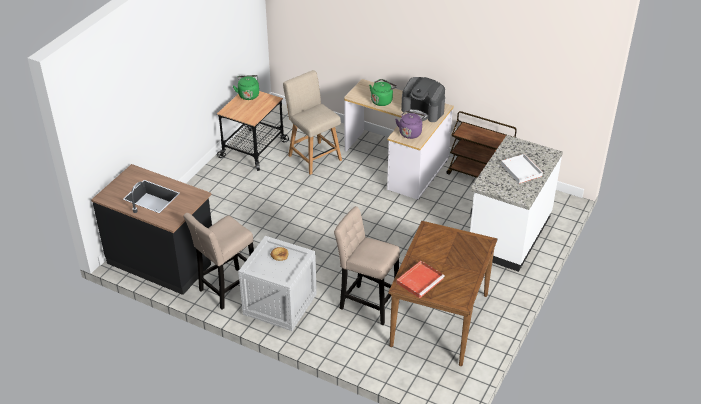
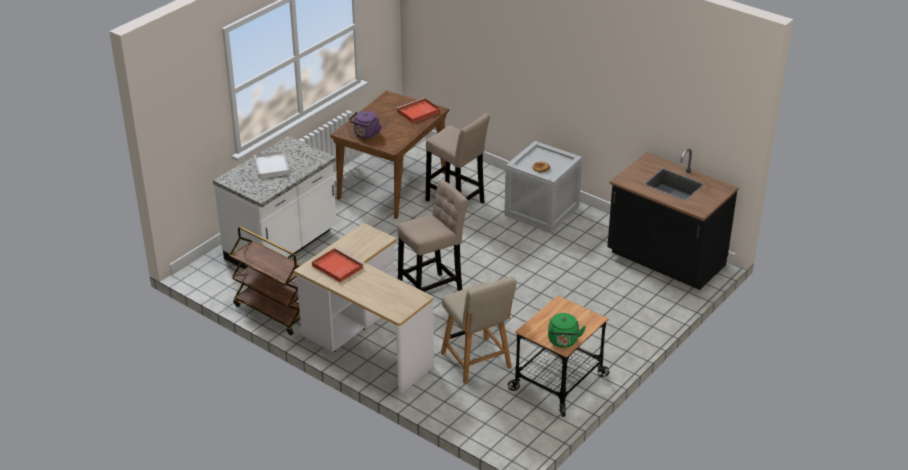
camera: 170 degrees left, 5 degrees down
beige stool [184,213,254,310] -> beige stool moved to [398,179,468,292]
green kettle [369,79,397,106] -> none
purple kettle [395,110,425,139] -> purple kettle moved to [349,111,382,139]
coffee machine [401,77,445,122] -> red tray [312,248,364,282]

